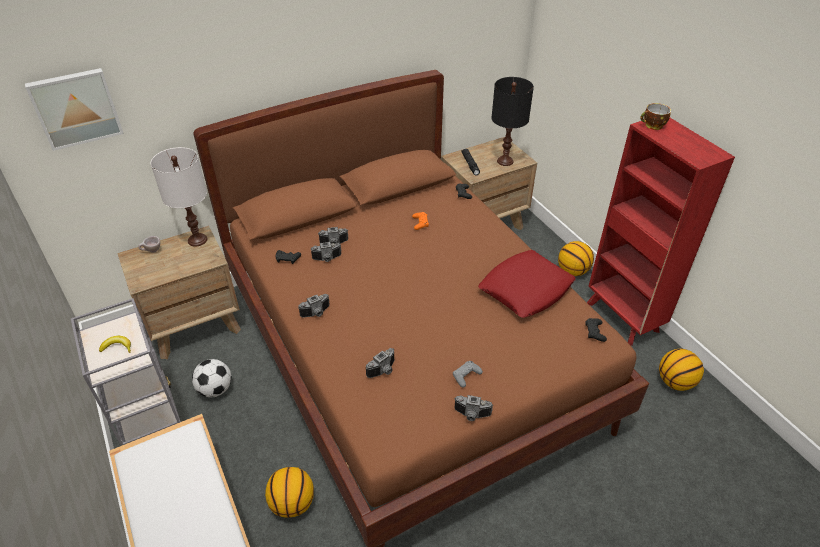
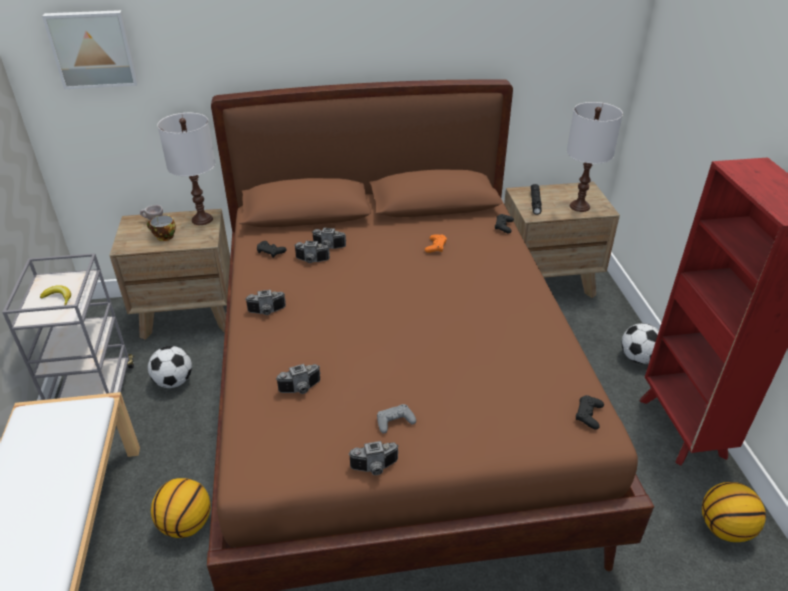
camera: 20 degrees right, 5 degrees down
camera [454,395,493,421] -> camera turned 45 degrees counterclockwise [348,441,399,475]
red pillow [478,250,576,318] -> none
black table lamp [491,77,534,166] -> white table lamp [567,102,623,212]
basketball [558,241,594,276] -> football [621,323,659,364]
cup [640,103,671,130] -> cup moved to [147,215,176,241]

